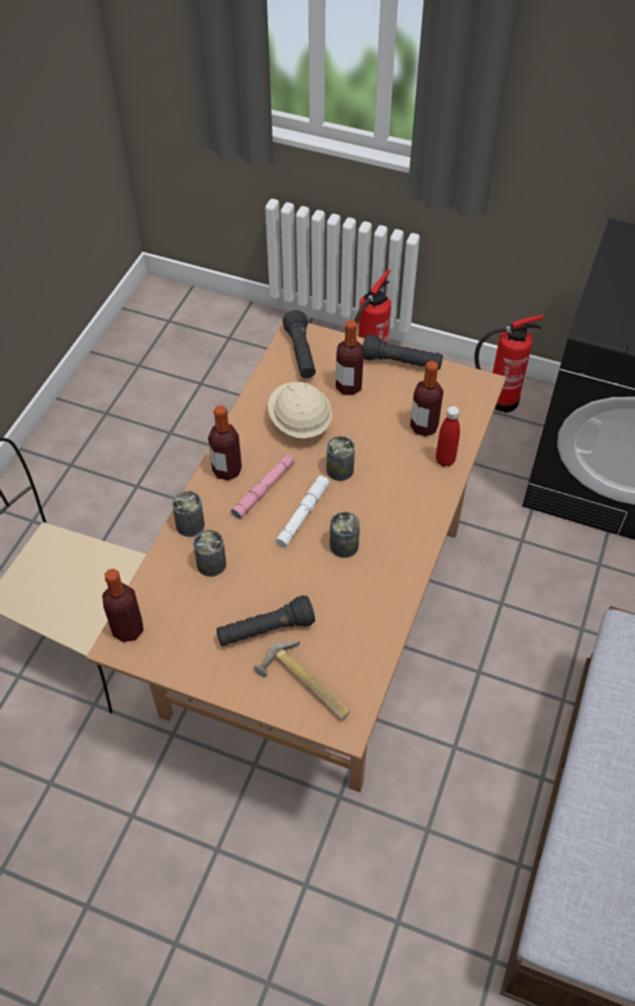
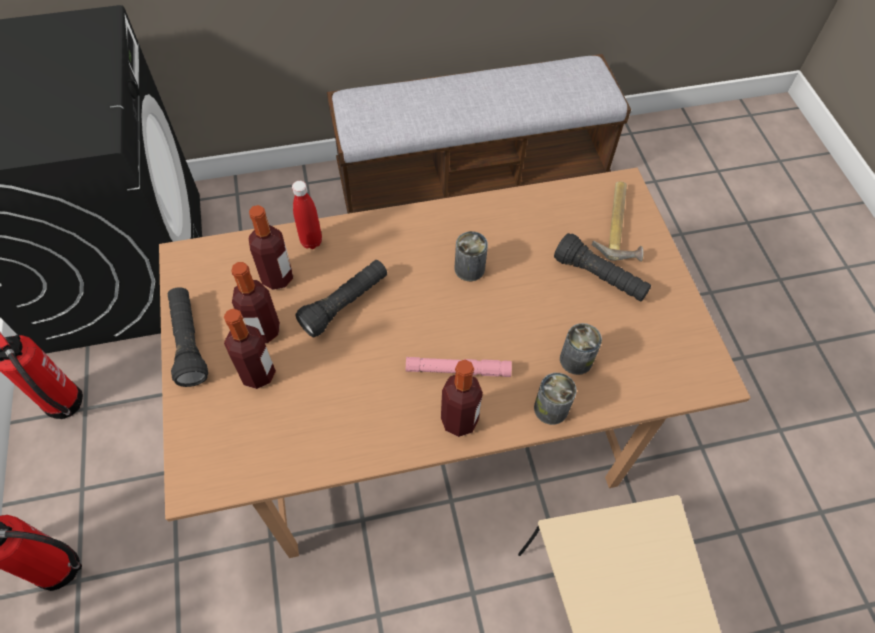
camera: 125 degrees left, 5 degrees up
bottle [102,569,144,642] -> bottle moved to [232,262,280,343]
beige hard hat [268,382,332,438] -> none
white flashlight [276,476,330,548] -> none
black flashlight [283,310,316,378] -> black flashlight moved to [295,260,387,337]
can [327,436,355,481] -> none

